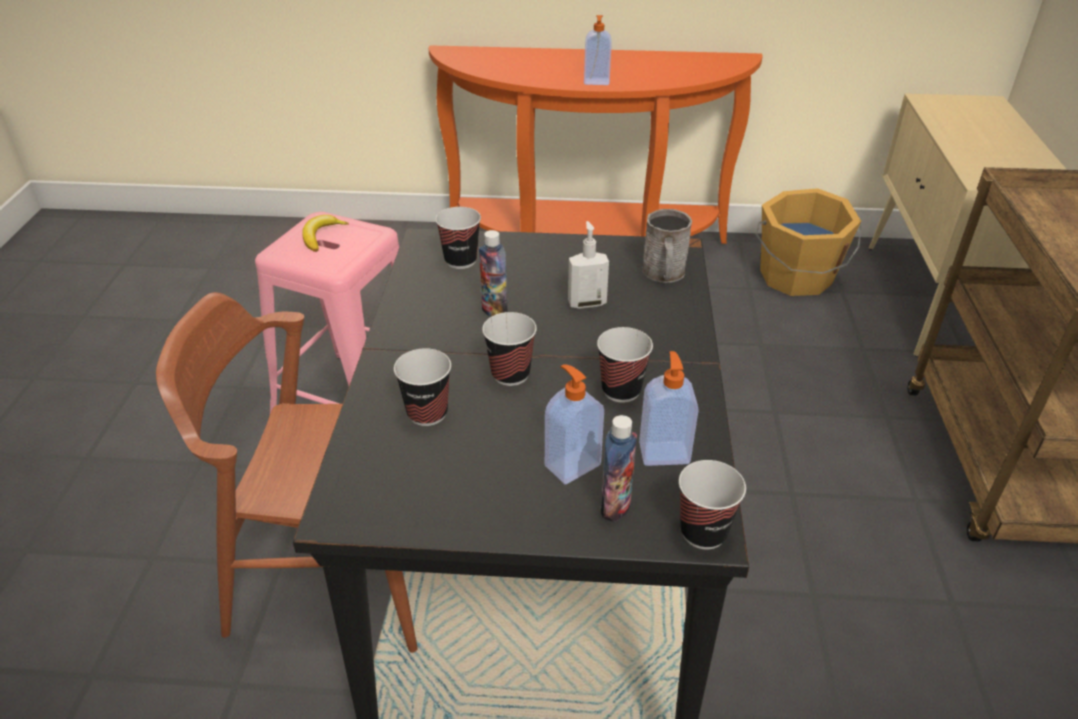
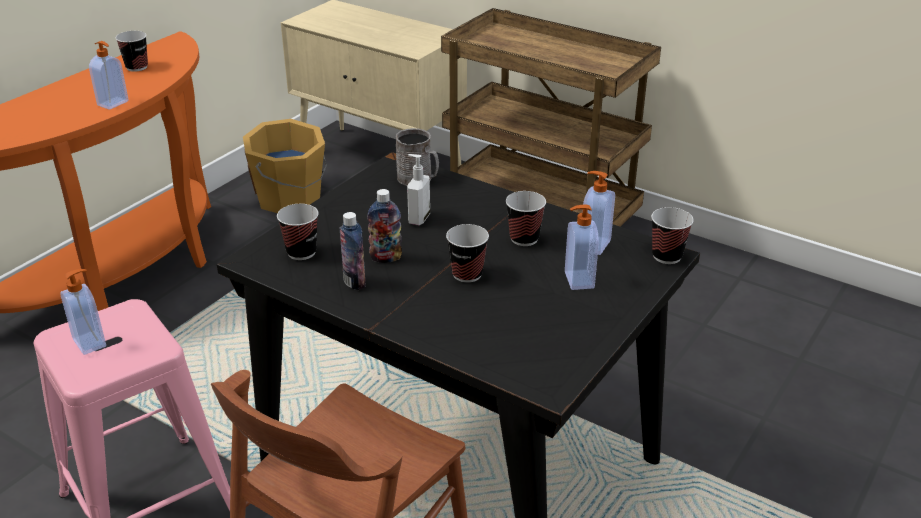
camera: 60 degrees left, 5 degrees down
banana [302,215,349,252] -> soap dispenser [60,269,106,355]
cup [394,348,451,426] -> cup moved to [116,31,148,72]
bottle [601,415,637,522] -> bottle moved to [339,212,366,290]

